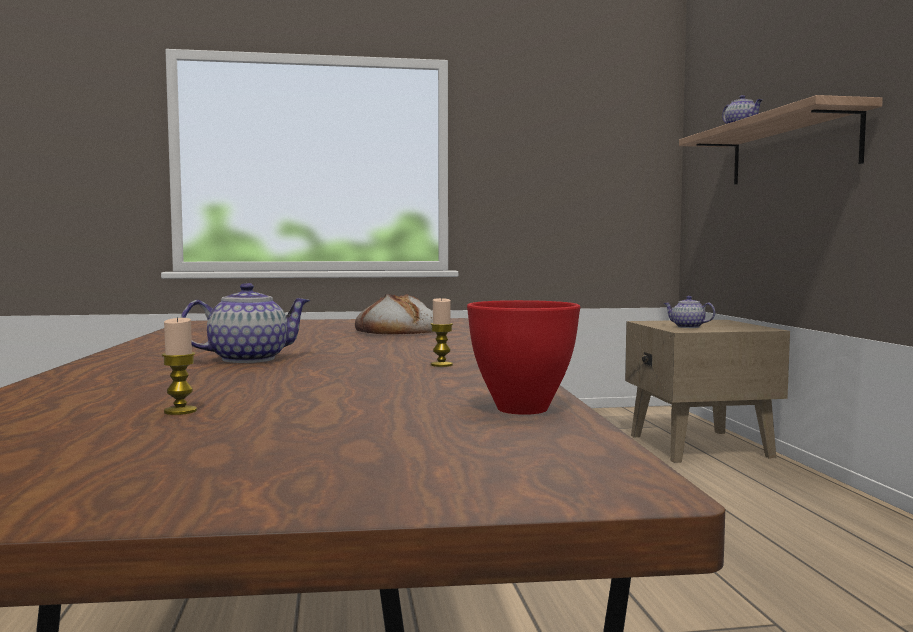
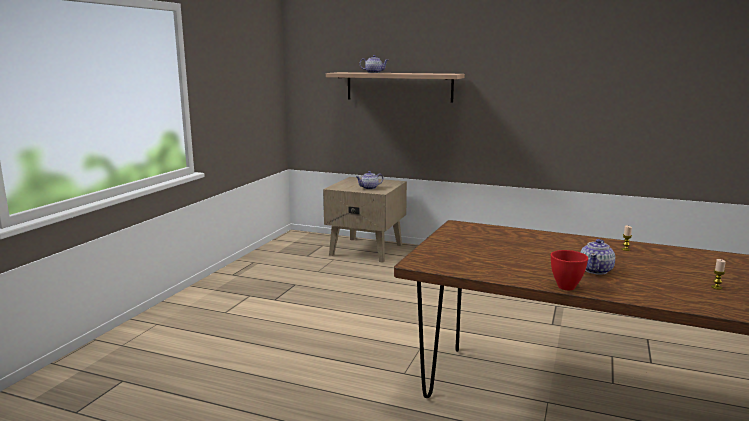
camera: 60 degrees left, 10 degrees up
teapot [181,283,311,363] -> teapot turned 150 degrees counterclockwise [581,239,615,275]
bread [355,294,433,335] -> none
red bowl [467,300,580,415] -> red bowl moved to [551,250,588,290]

